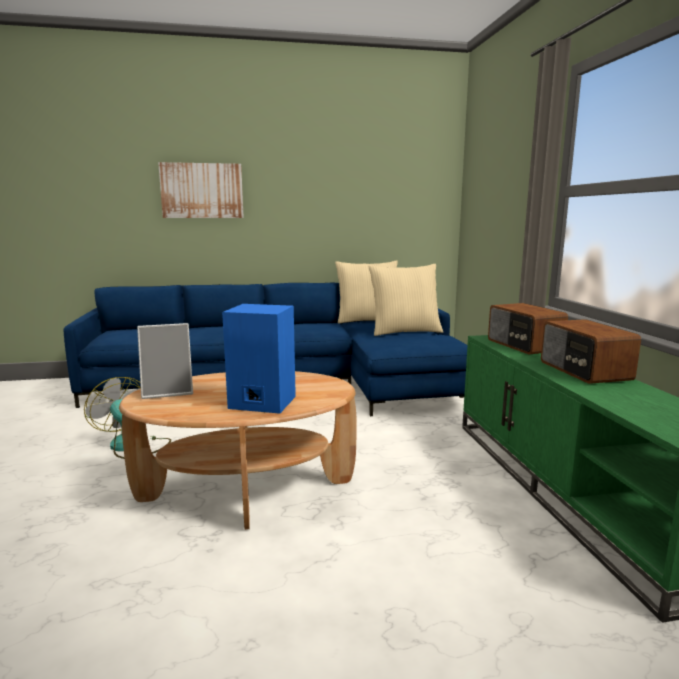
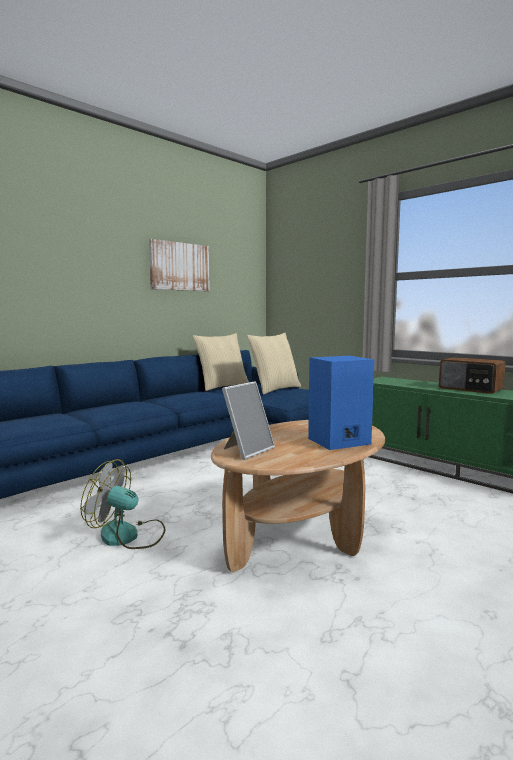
camera: 35 degrees left, 5 degrees down
picture [158,162,244,218] -> picture moved to [149,239,210,291]
radio [488,303,568,355] -> none

